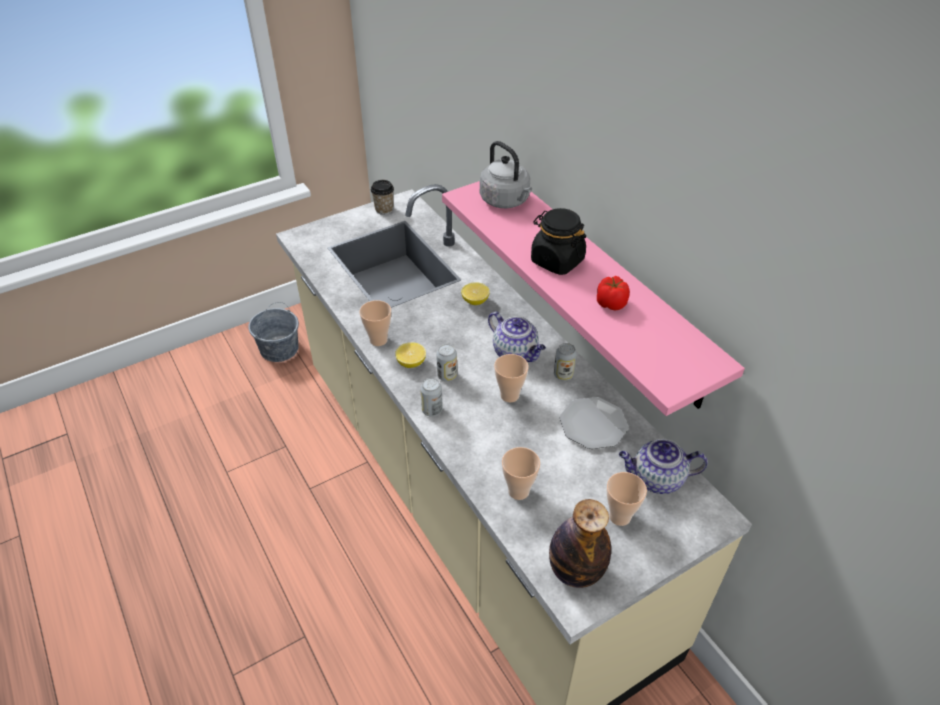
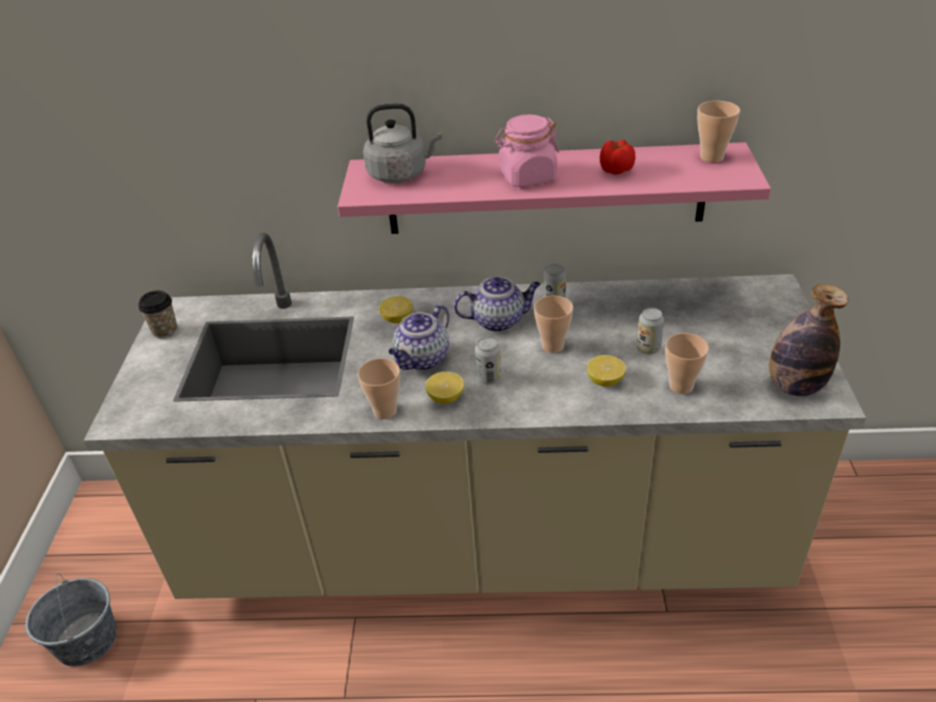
camera: 55 degrees left, 5 degrees down
can [420,378,443,417] -> can moved to [637,308,664,354]
black jar [531,208,586,275] -> pink jar [494,114,559,187]
plate [560,397,629,449] -> none
cup [606,472,647,526] -> cup moved to [697,101,740,163]
teapot [619,439,708,494] -> teapot moved to [389,305,449,370]
none -> lemon [587,355,626,386]

